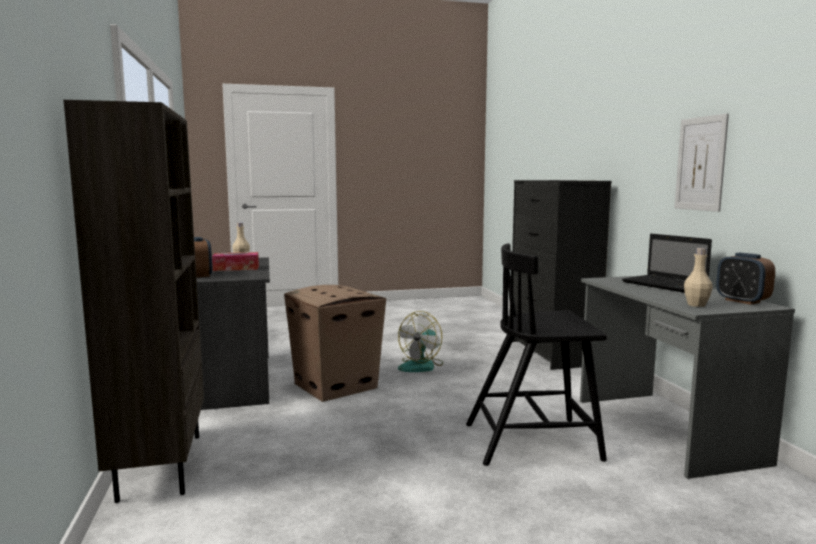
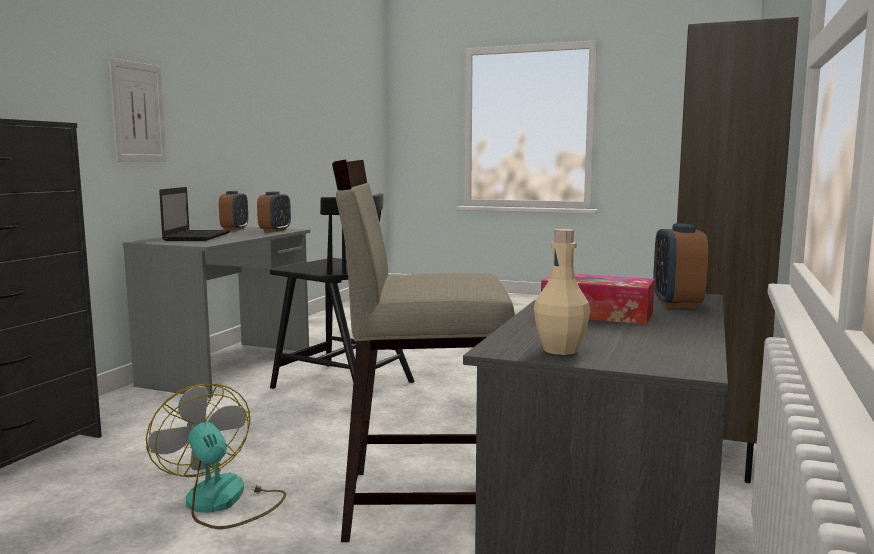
camera: 145 degrees left, 0 degrees up
cardboard box [284,285,386,402] -> beige stool [332,159,515,542]
fan [398,311,443,372] -> fan turned 105 degrees counterclockwise [146,384,286,529]
beige bottle [684,248,713,307] -> alarm clock [257,191,291,232]

